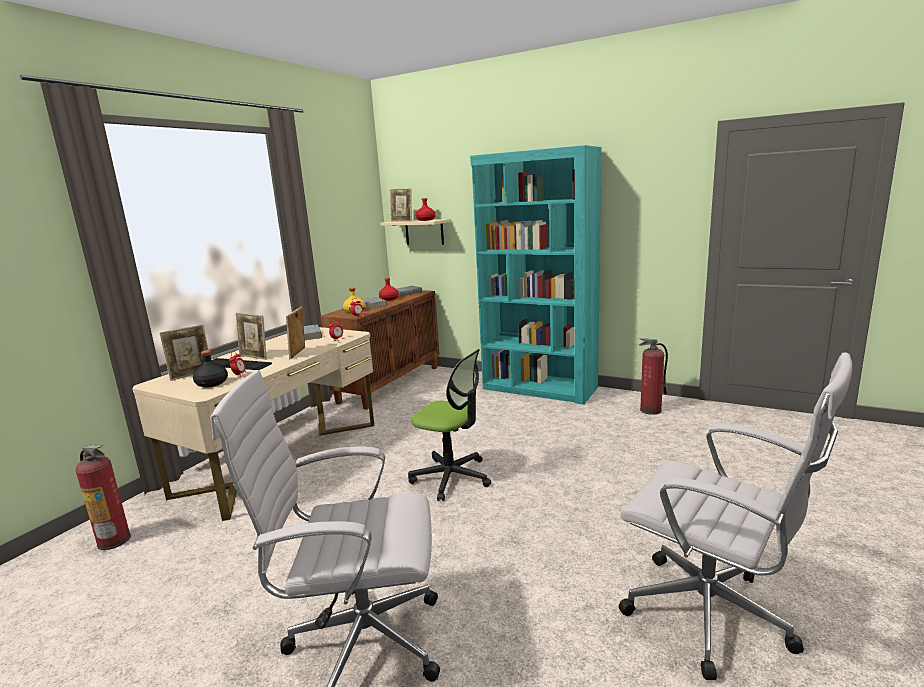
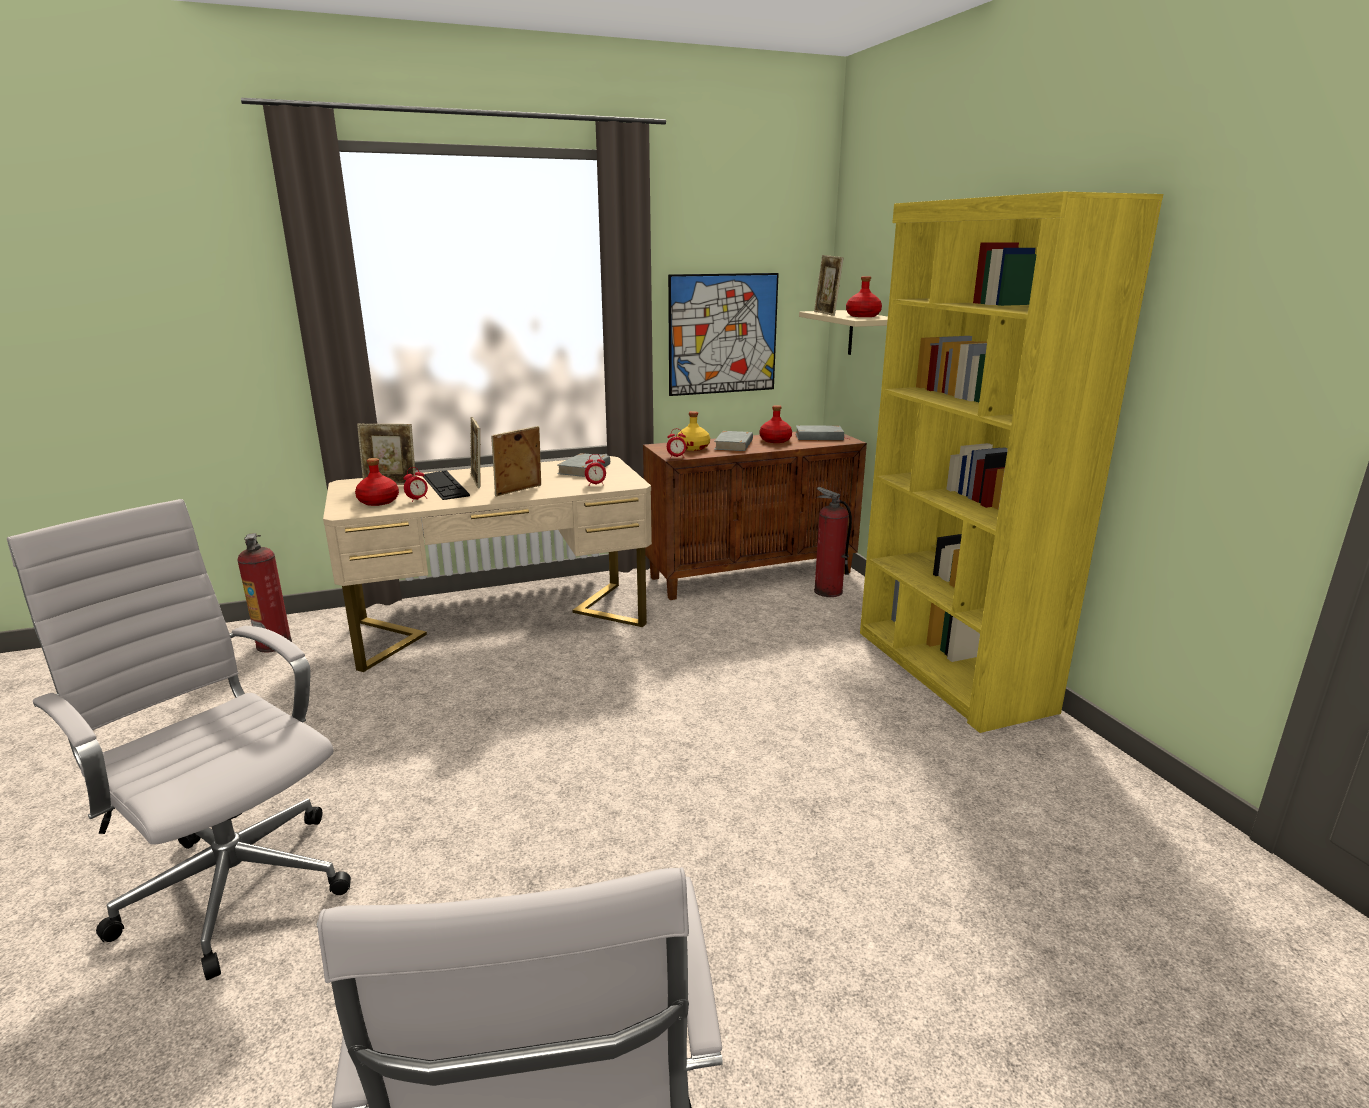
camera: 40 degrees right, 5 degrees up
black bottle [193,350,228,388] -> red bottle [355,458,399,506]
office chair [408,349,491,501] -> none
turquoise bookcase [470,145,602,405] -> yellow bookcase [860,192,1163,733]
fire extinguisher [639,338,668,415] -> fire extinguisher moved to [814,487,852,597]
none -> picture [668,273,779,396]

